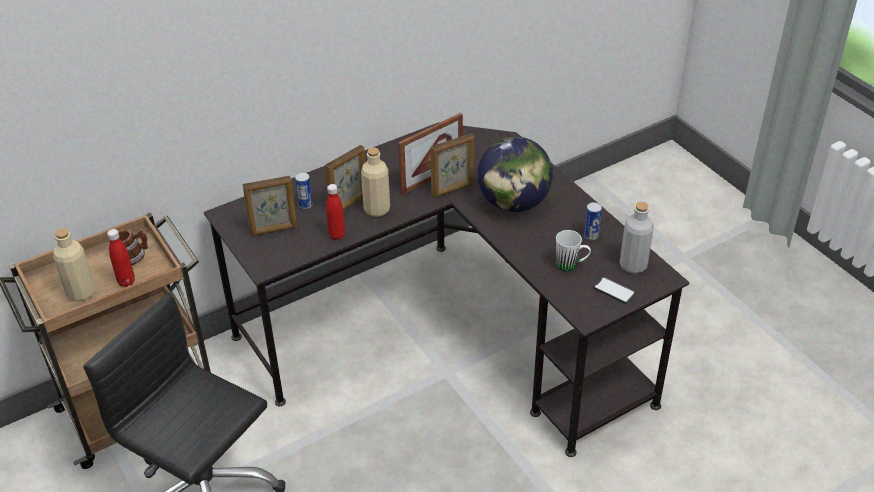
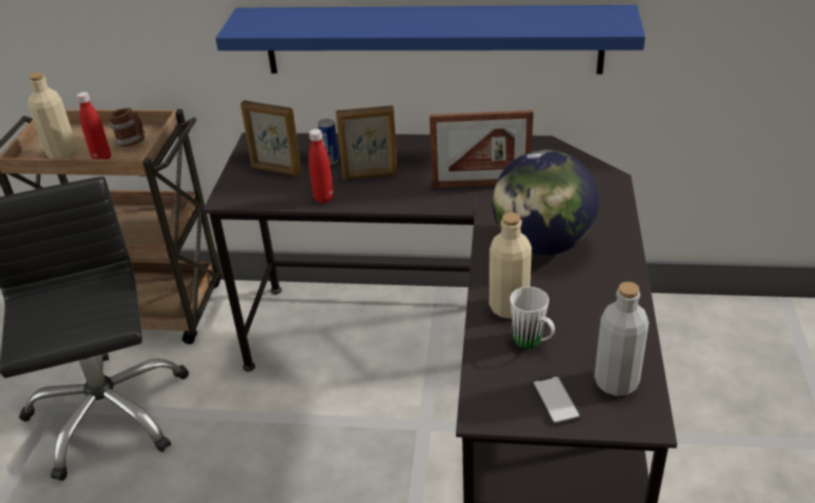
camera: 40 degrees right, 5 degrees down
beige bottle [361,147,390,217] -> beige bottle moved to [489,212,532,319]
picture frame [431,133,474,198] -> none
can [584,202,602,240] -> none
none -> blue shelf [215,5,645,74]

